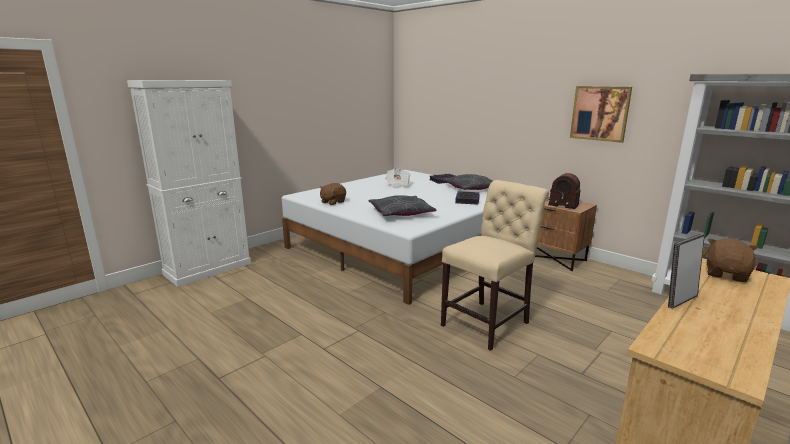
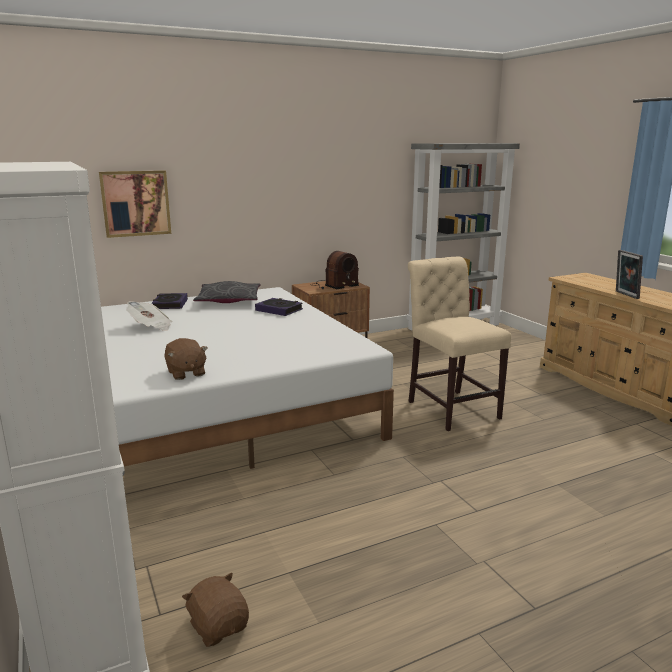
camera: 70 degrees left, 0 degrees up
grey pillow [368,195,436,216] -> none
picture [570,86,632,143] -> picture moved to [99,170,171,238]
brown plush toy [707,238,758,282] -> brown plush toy moved to [182,572,249,647]

